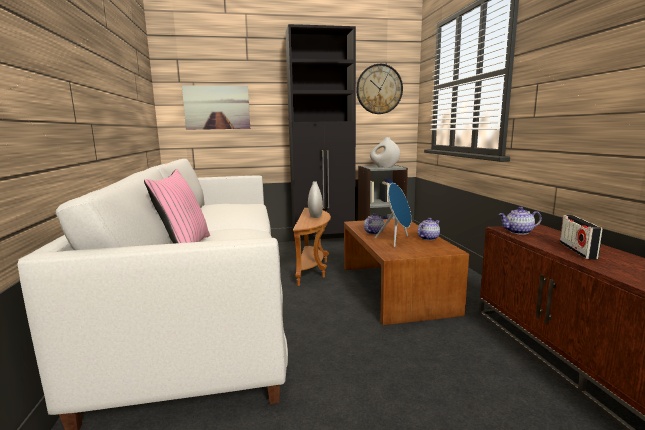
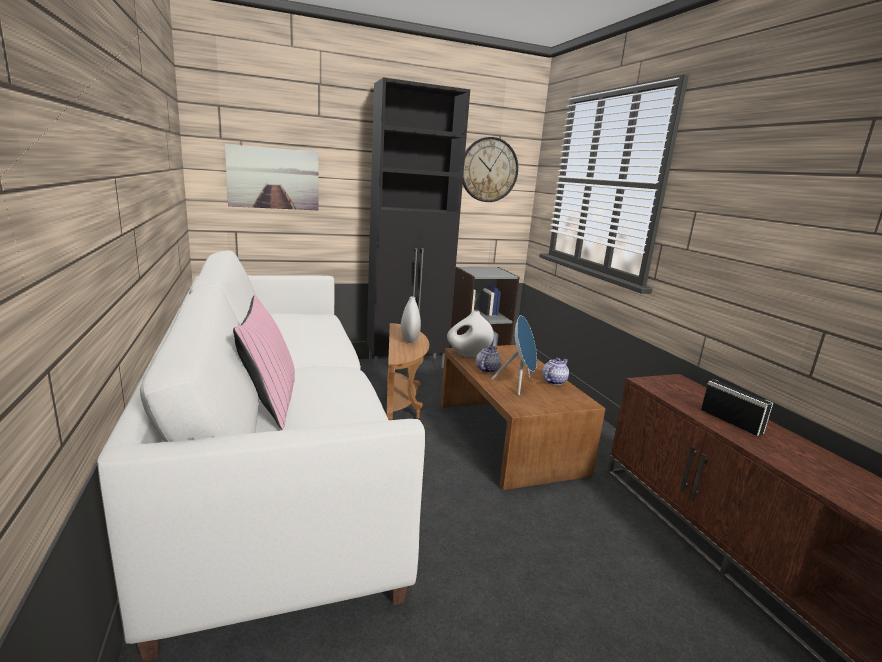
camera: 10 degrees left, 5 degrees up
white vase [370,137,400,168] -> white vase moved to [447,310,494,357]
teapot [499,207,542,235] -> none
radio [560,215,603,260] -> radio turned 150 degrees clockwise [701,380,773,436]

